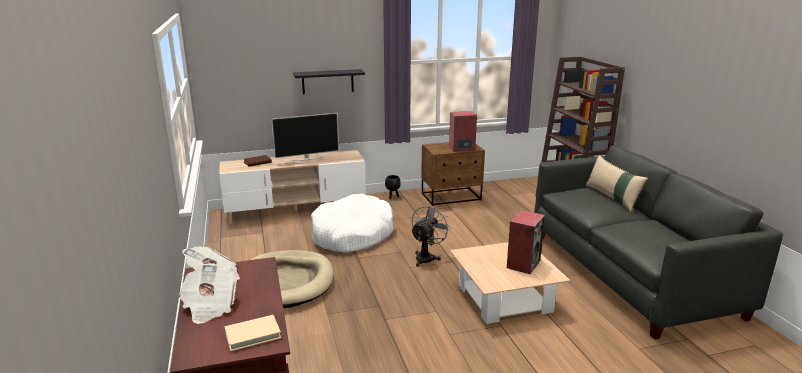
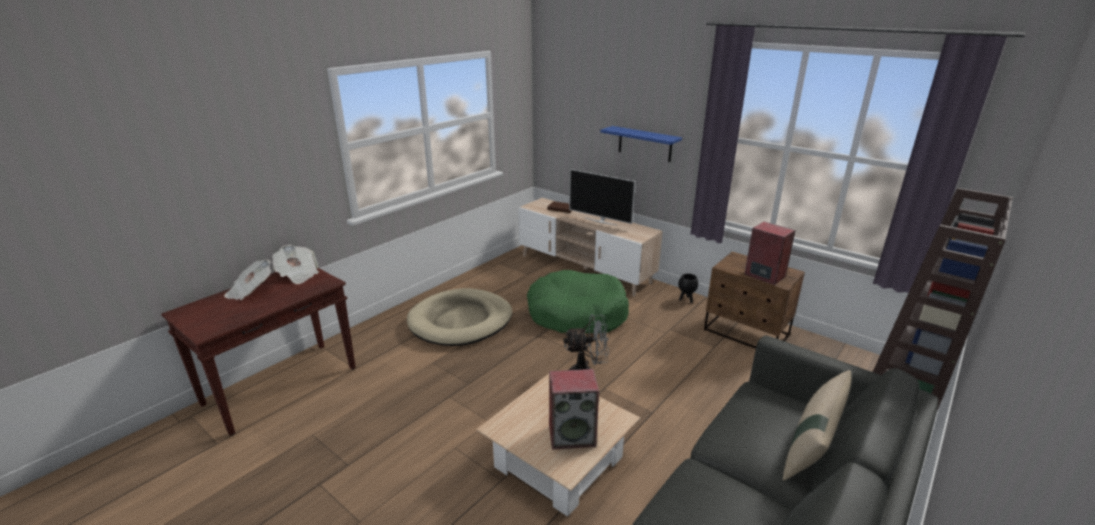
camera: 55 degrees right, 5 degrees up
beige book [224,315,281,351] -> none
black shelf [293,69,365,95] -> blue shelf [600,126,682,162]
white dog bed [311,193,394,253] -> green dog bed [527,270,629,333]

